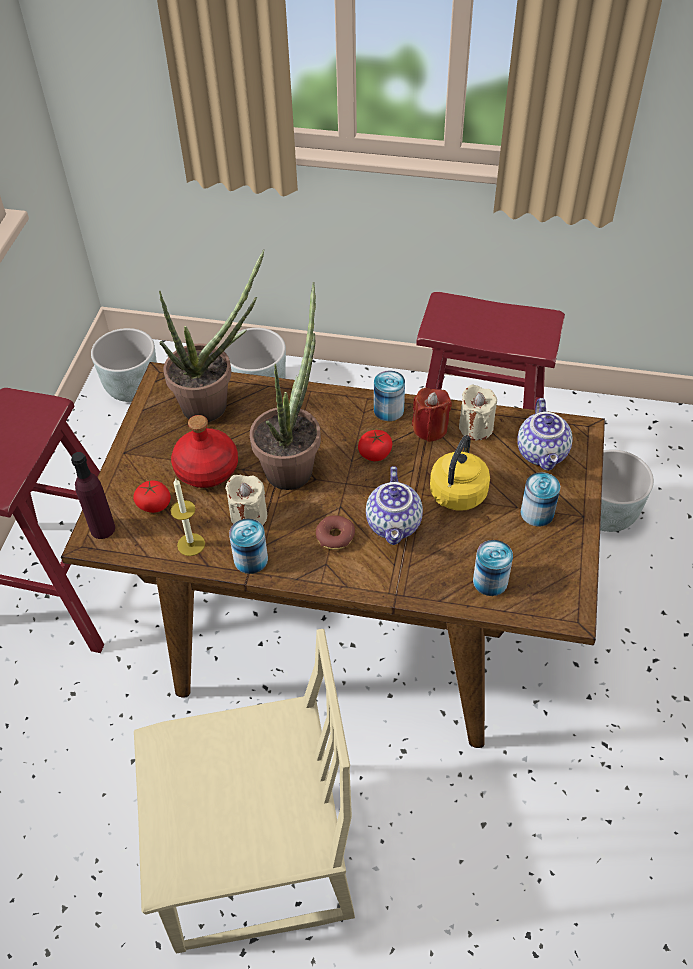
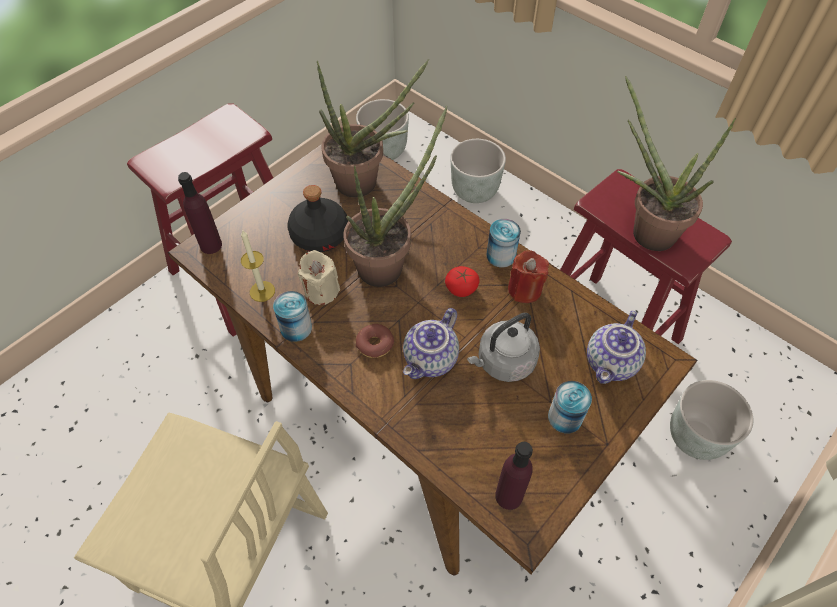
camera: 30 degrees right, 5 degrees up
tomato [133,480,171,513] -> none
red bottle [171,415,238,488] -> black bottle [287,185,348,252]
yellow kettle [430,435,490,511] -> grey kettle [467,313,540,382]
beige candle [459,384,497,440] -> none
can [473,540,513,596] -> none
none -> purple bottle [495,442,533,510]
none -> potted plant [616,76,736,251]

